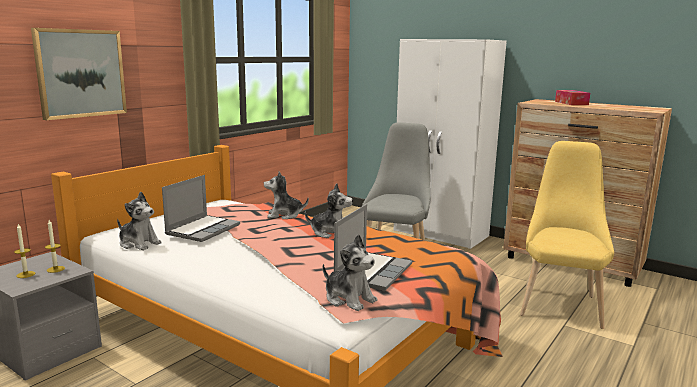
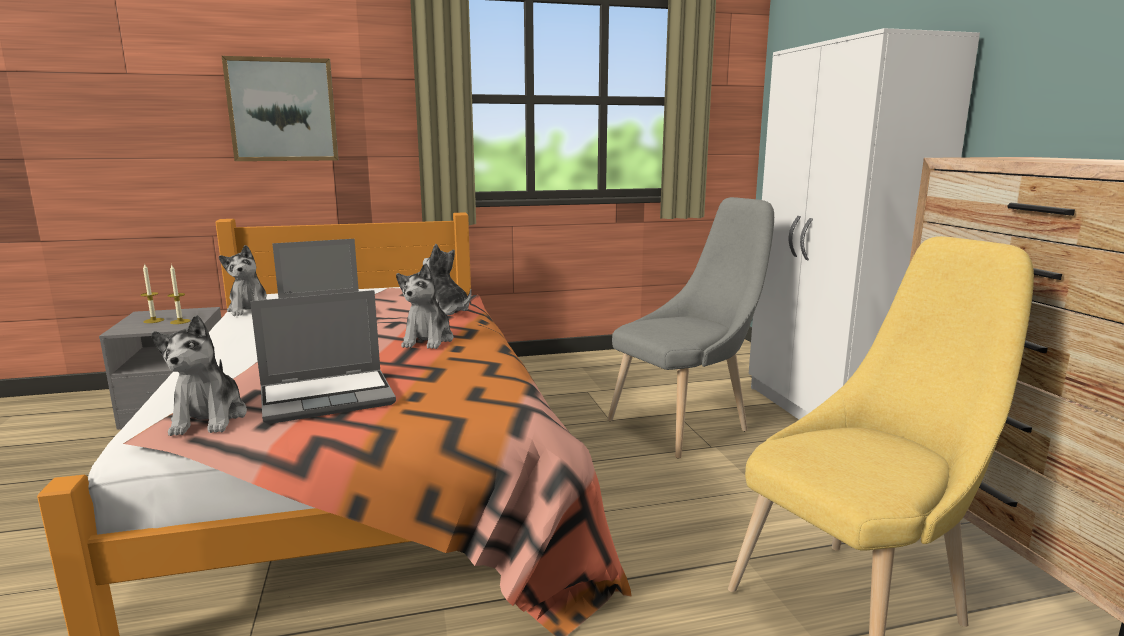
camera: 40 degrees right, 0 degrees up
plush toy [305,183,353,238] -> plush toy turned 45 degrees clockwise [396,263,454,349]
tissue box [555,90,590,105] -> none

